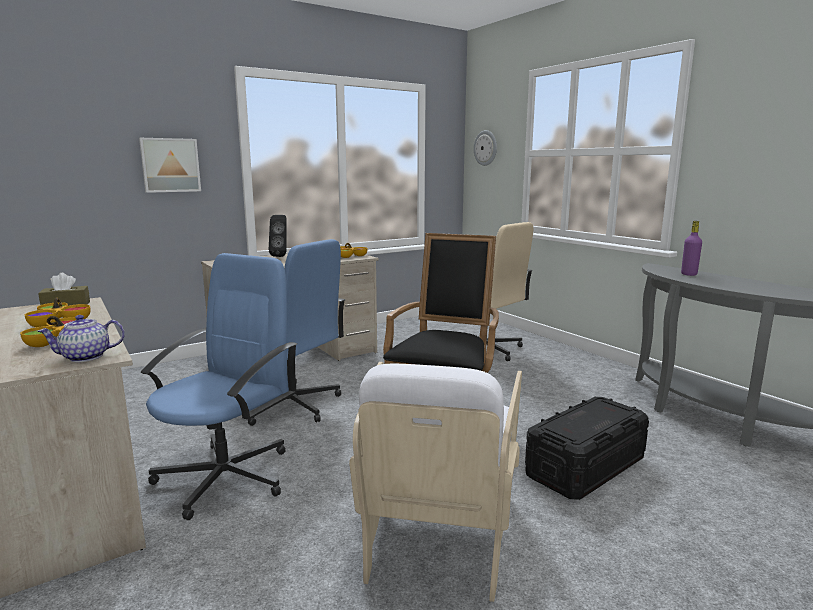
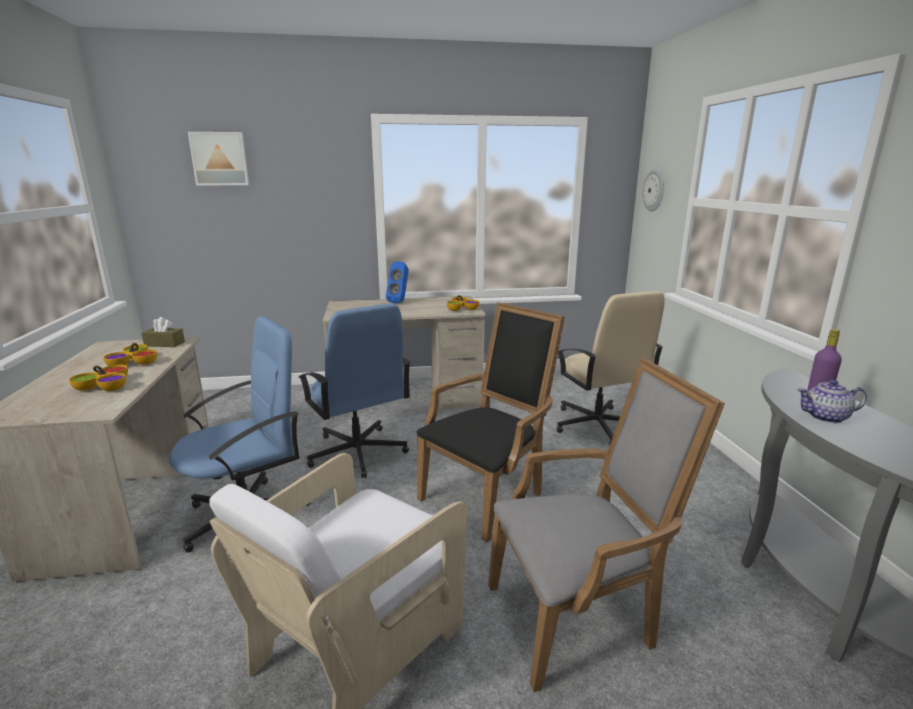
camera: 25 degrees right, 5 degrees up
teapot [38,315,125,362] -> teapot moved to [797,380,867,423]
picture [139,138,201,193] -> picture moved to [188,132,249,185]
black speaker [269,215,287,257] -> blue speaker [386,262,409,303]
black storage box [525,397,649,500] -> grey armchair [488,358,725,692]

